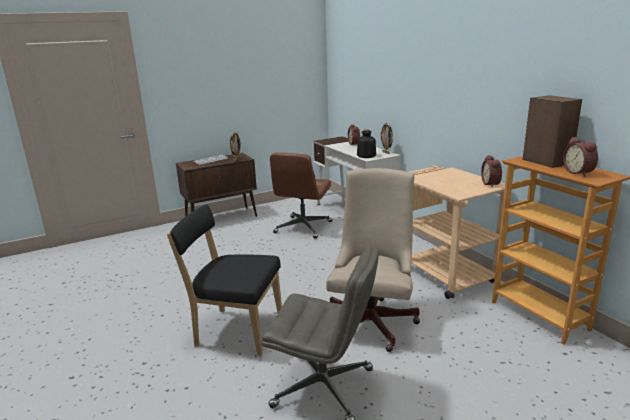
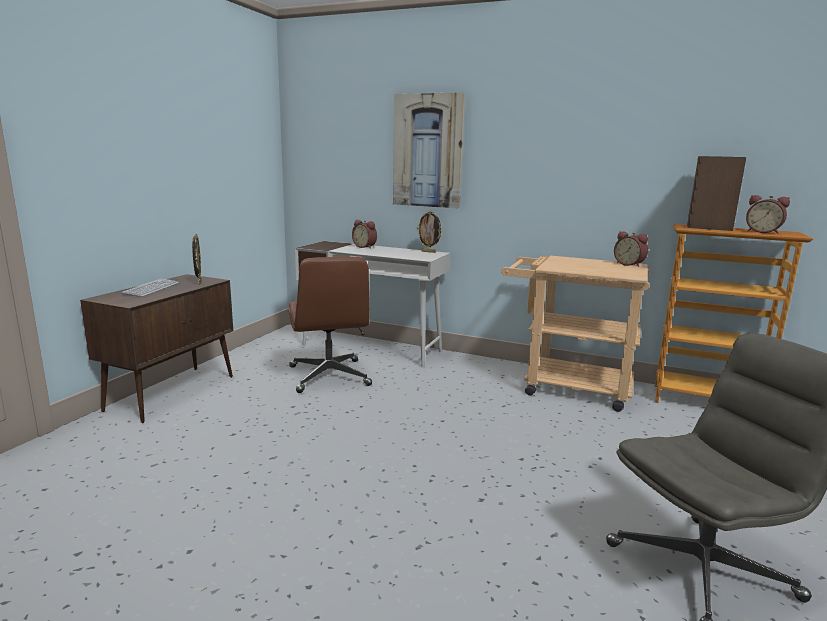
camera: 40 degrees left, 5 degrees down
black chair [167,204,282,356] -> none
beige office chair [326,168,420,352] -> none
bottle [357,129,376,158] -> none
none -> picture [393,92,465,208]

